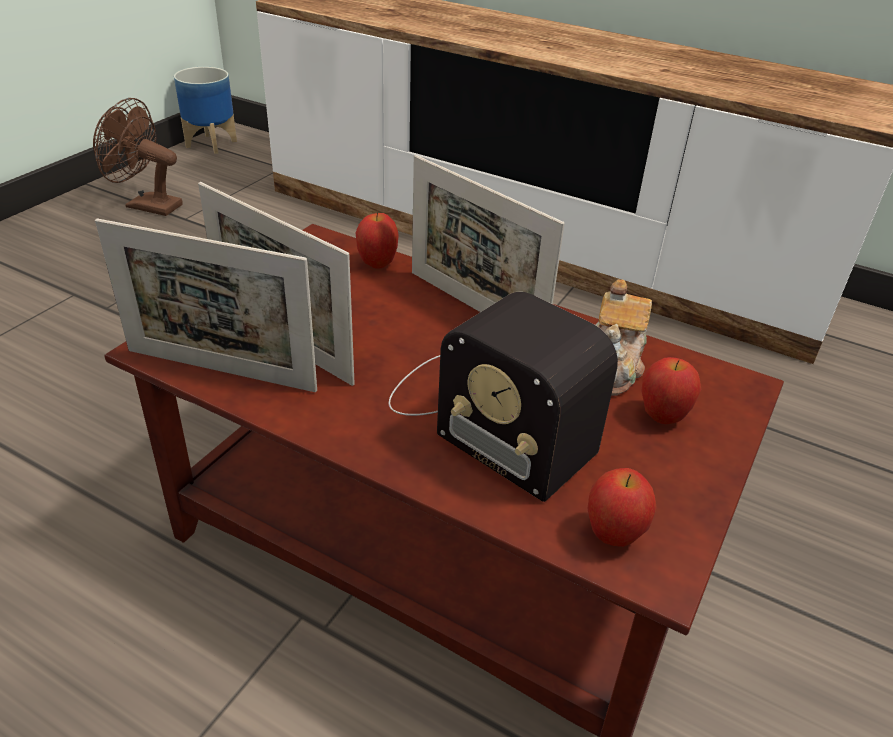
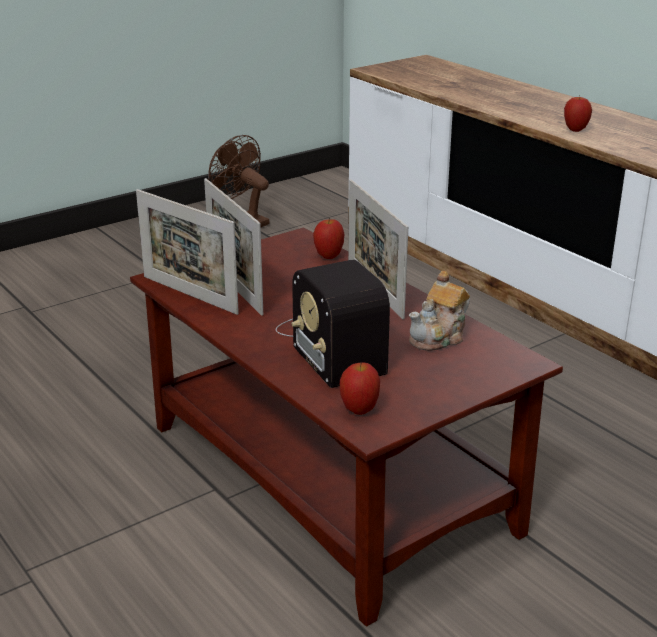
camera: 25 degrees right, 10 degrees down
planter [174,67,237,154] -> none
apple [641,357,701,424] -> apple moved to [564,95,592,132]

